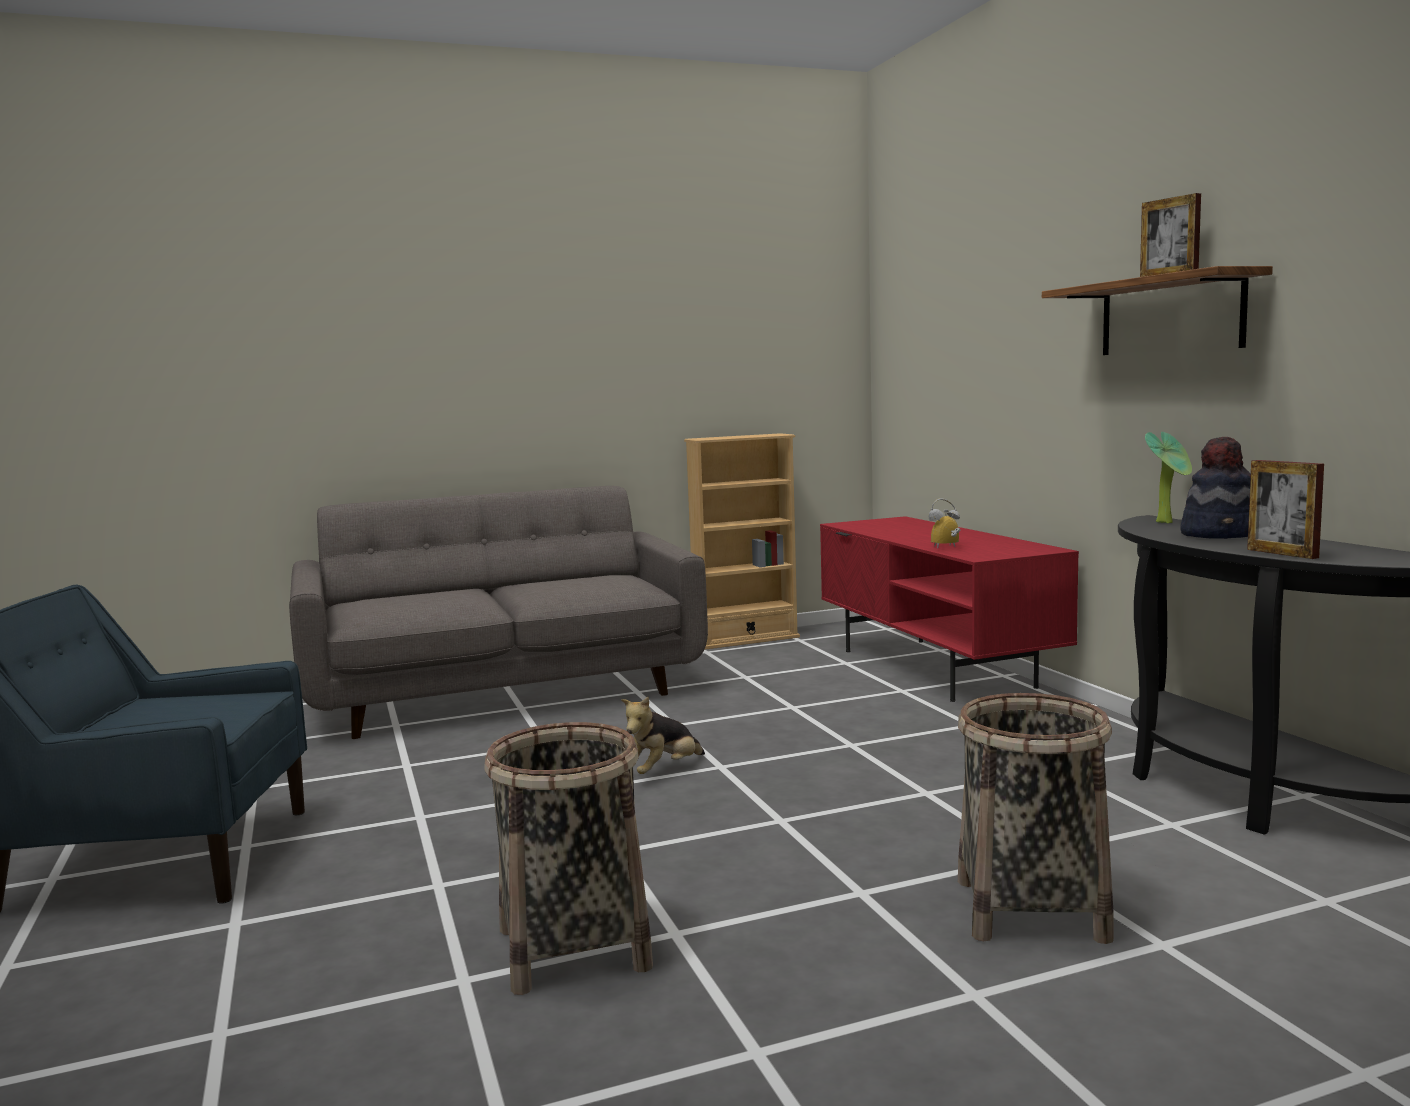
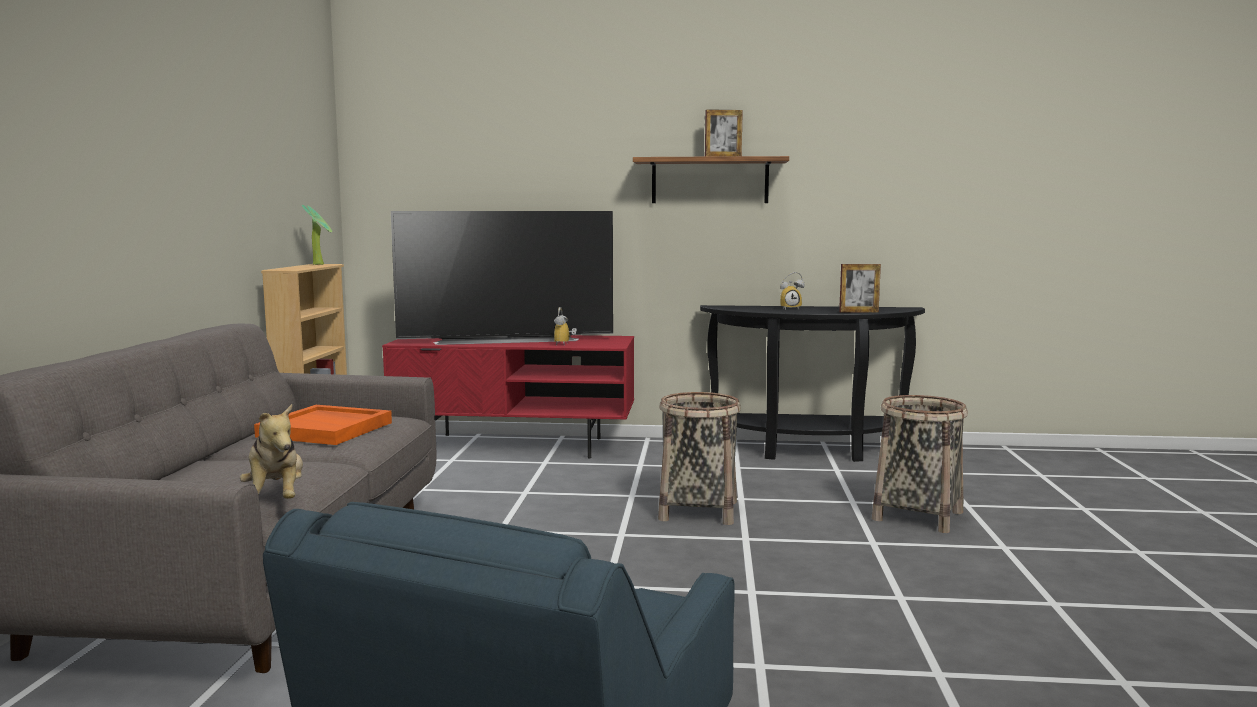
camera: 65 degrees left, 0 degrees up
basket [484,722,653,995] -> basket moved to [658,392,741,525]
plush toy [621,696,705,774] -> plush toy moved to [240,404,303,499]
potted plant [1145,432,1192,524] -> potted plant moved to [302,205,332,265]
hat [1180,437,1251,539] -> alarm clock [780,272,805,310]
none -> orange tray [254,405,392,445]
none -> television [391,211,613,345]

